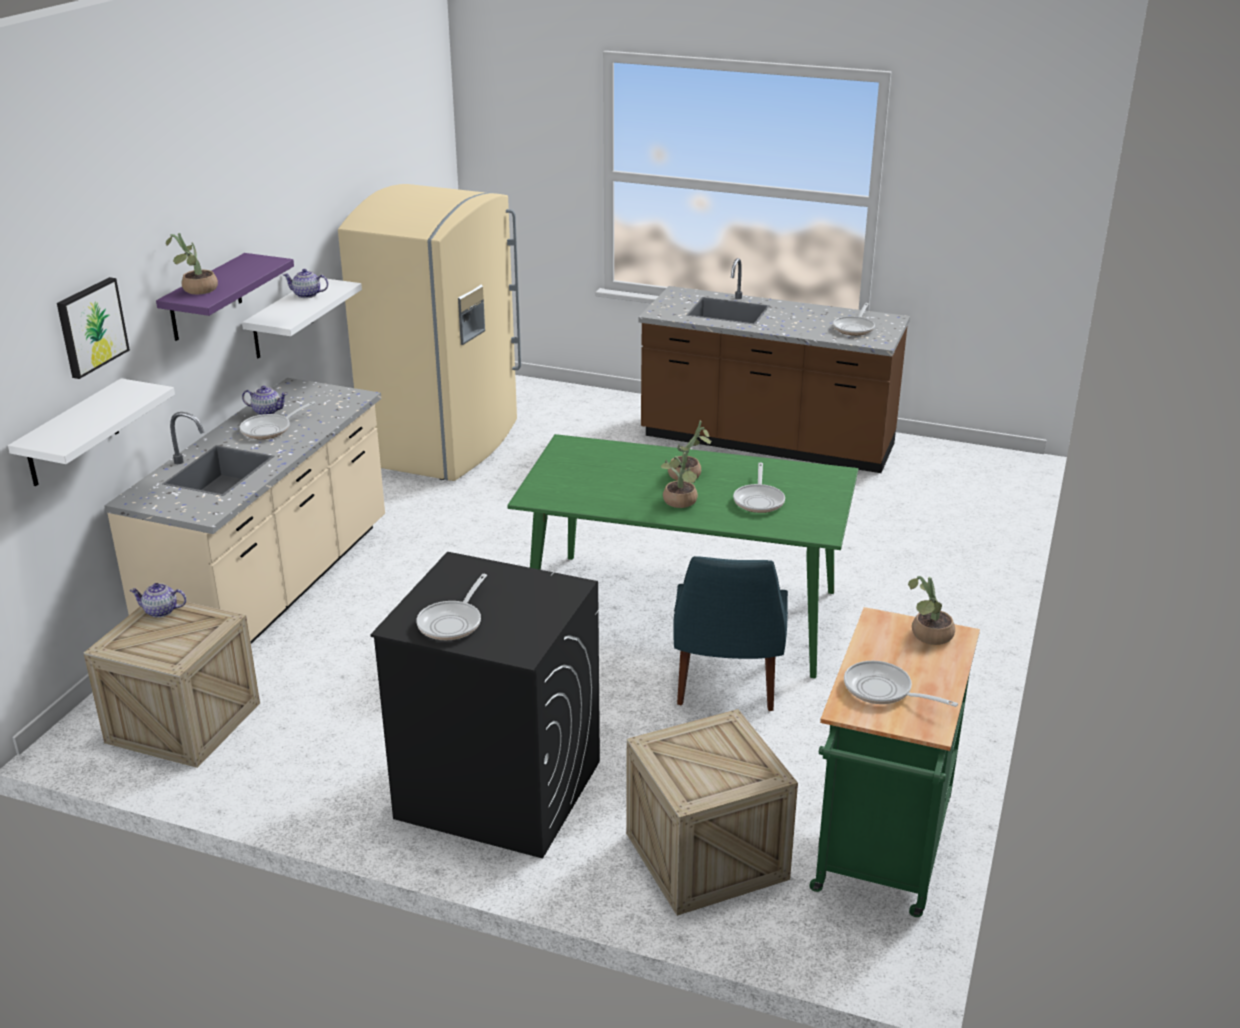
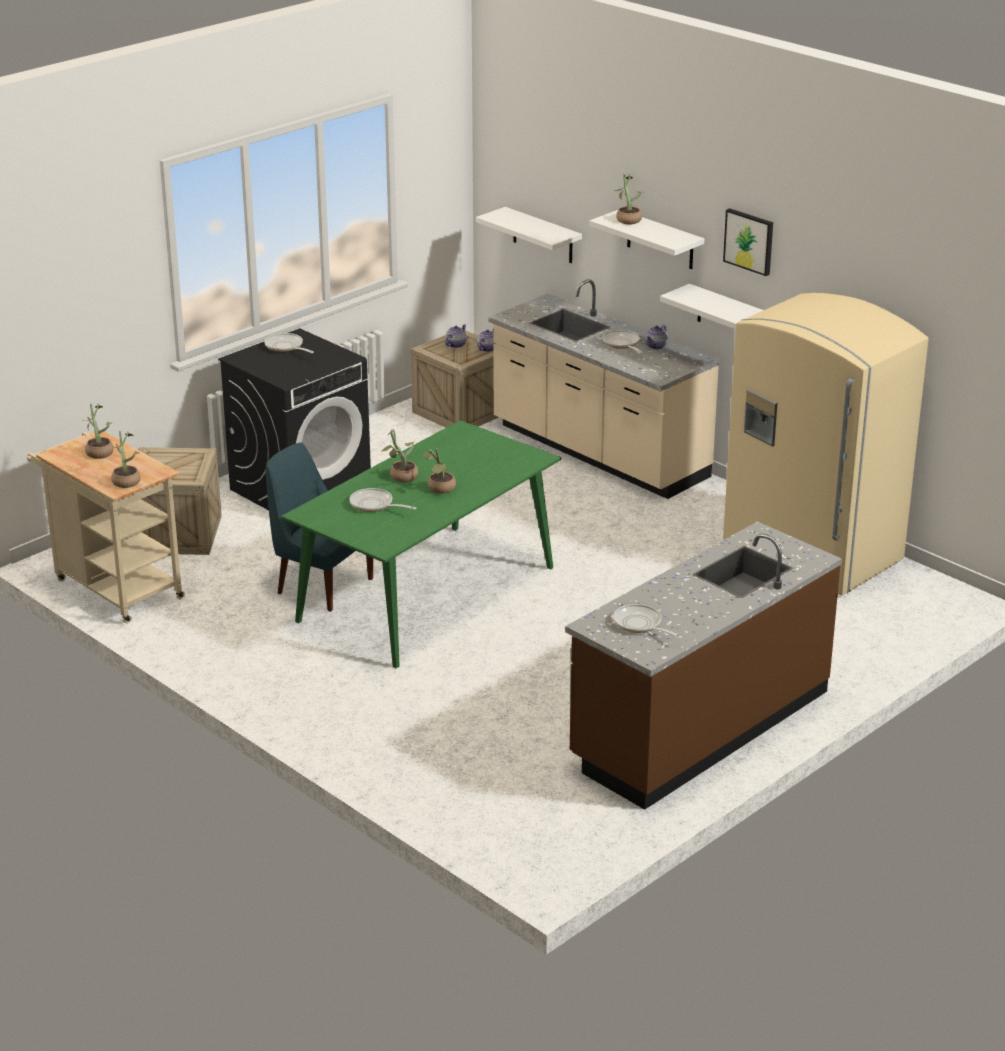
camera: 115 degrees right, 0 degrees up
picture [57,277,130,379] -> picture moved to [723,208,773,276]
purple shelf [156,253,294,341] -> white shelf [589,210,704,269]
teapot [283,269,328,298] -> teapot moved to [445,325,467,348]
green cart [809,607,980,917] -> beige cart [27,430,185,624]
frying pan [844,661,958,707] -> potted plant [83,403,114,459]

